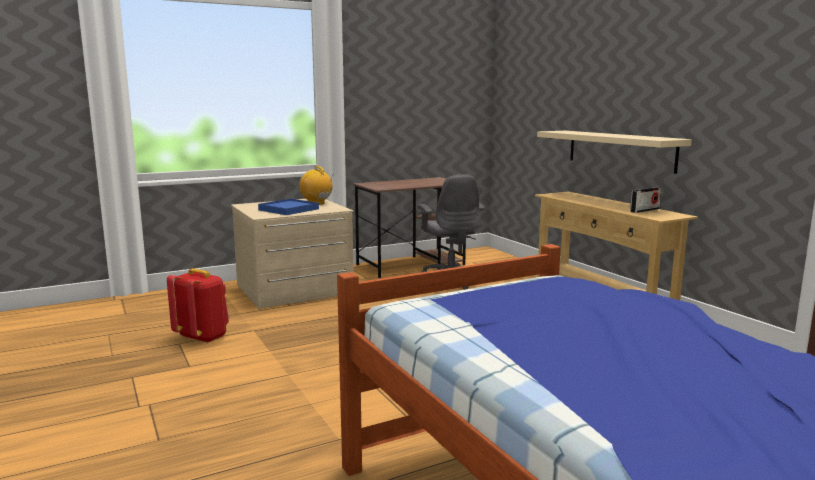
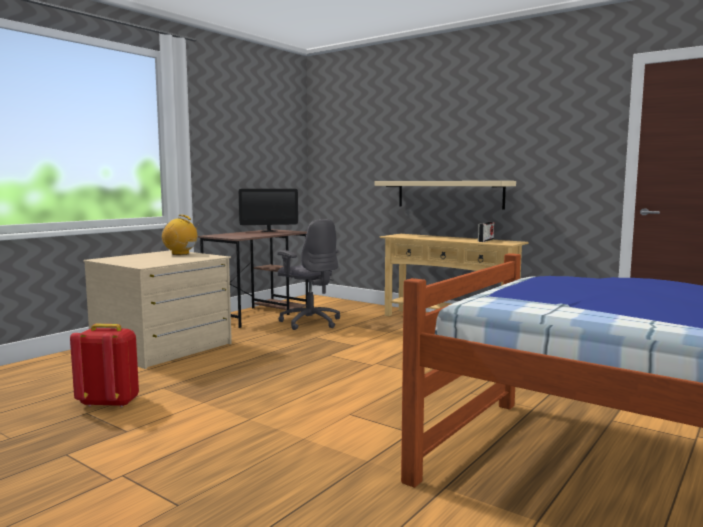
camera: 25 degrees left, 5 degrees down
blue tray [258,199,319,215] -> none
none -> monitor [238,189,298,232]

